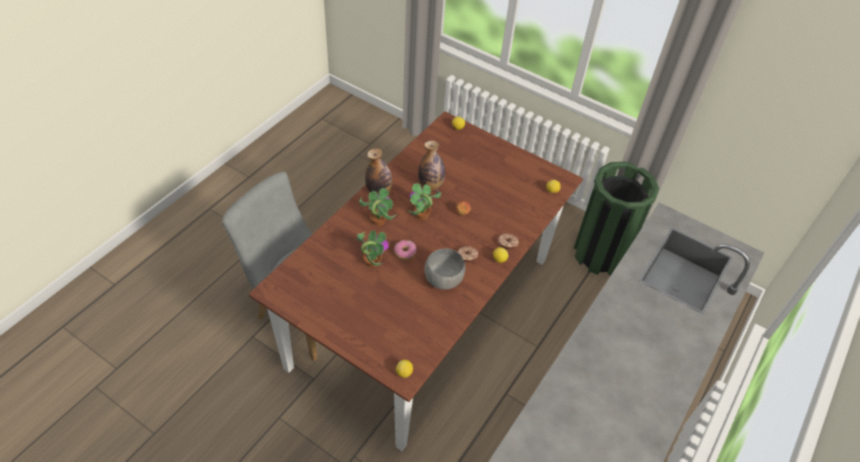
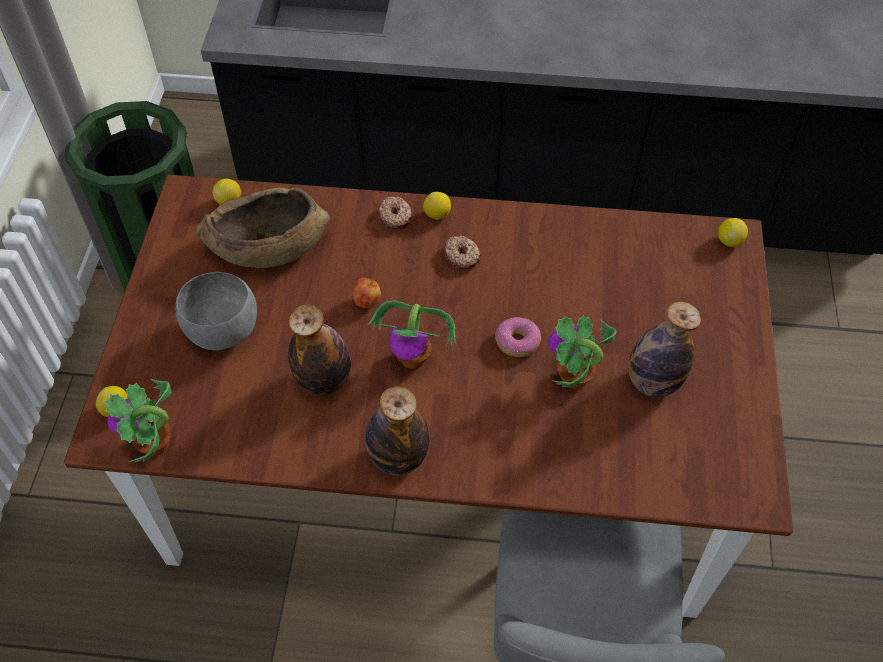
camera: 115 degrees left, 5 degrees up
potted plant [359,188,396,226] -> potted plant moved to [105,379,171,463]
grey bowl [425,249,465,290] -> grey bowl moved to [175,272,257,350]
none -> brown bowl [196,187,330,268]
none -> bottle [628,302,701,397]

